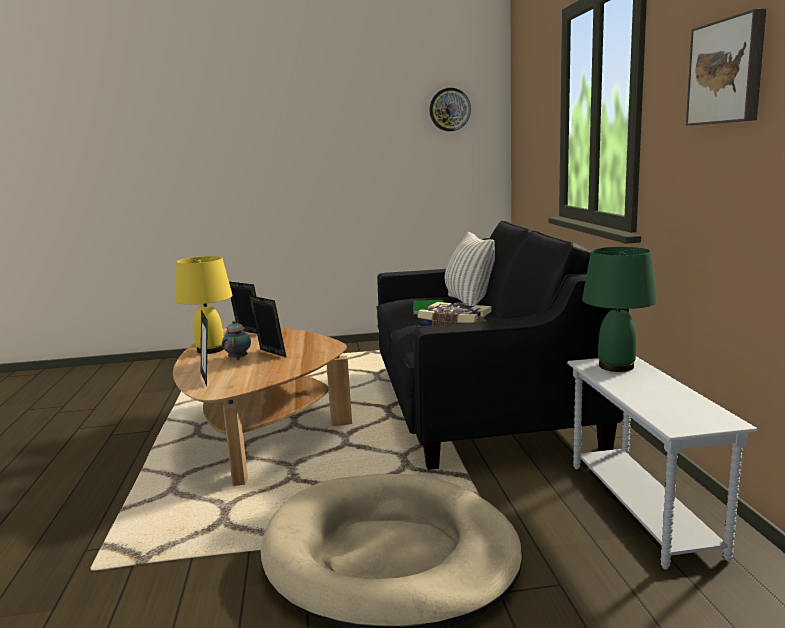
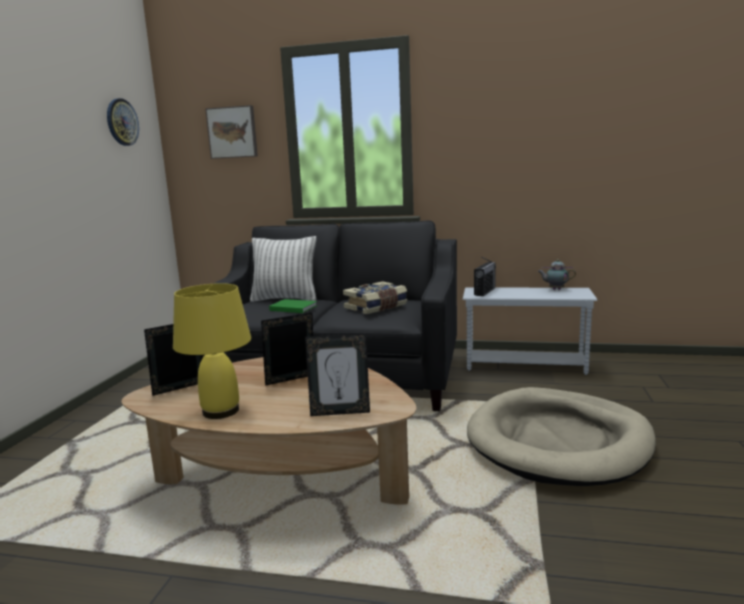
camera: 70 degrees left, 0 degrees up
teapot [222,320,251,360] -> teapot moved to [537,259,576,290]
green table lamp [582,247,657,372] -> radio [474,257,496,296]
picture [686,9,766,125] -> picture moved to [205,105,258,159]

